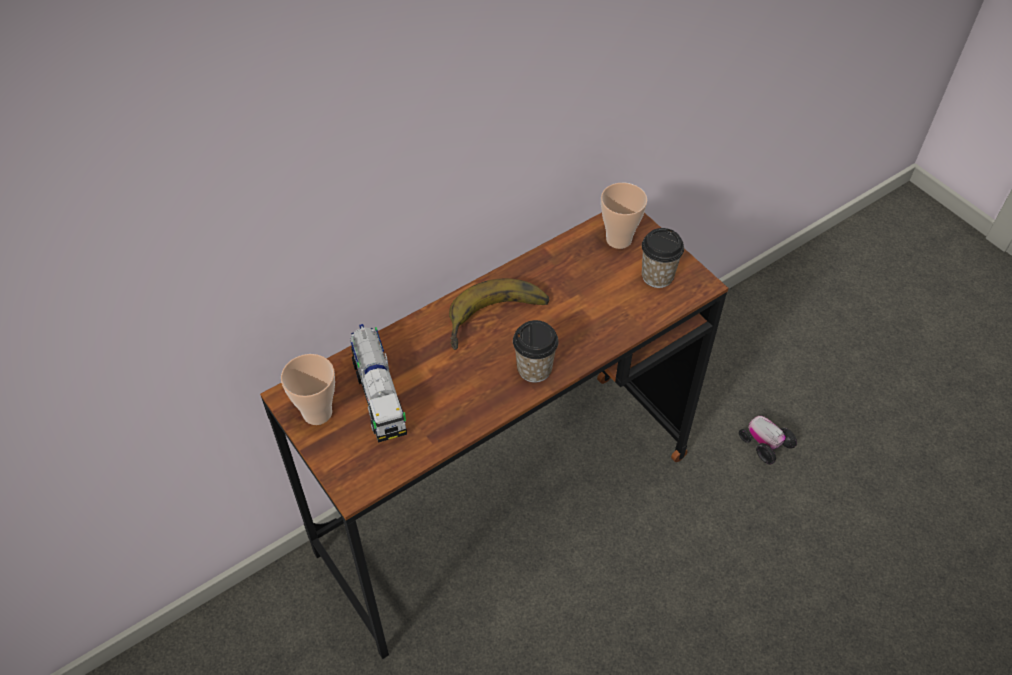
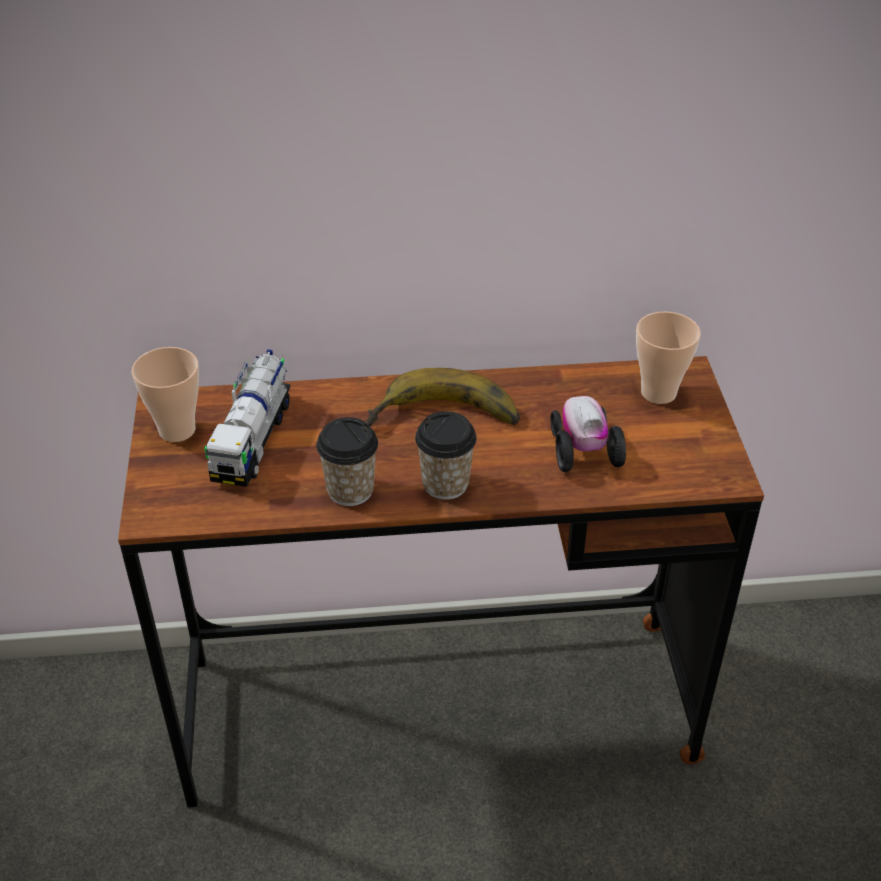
camera: 30 degrees right, 10 degrees down
cup [642,228,684,288] -> cup moved to [316,417,378,506]
toy car [739,415,797,464] -> toy car moved to [550,396,626,472]

